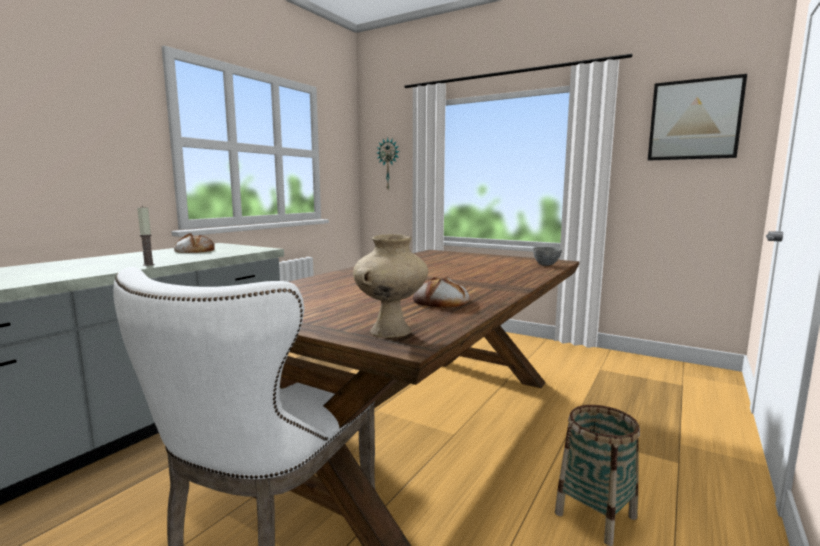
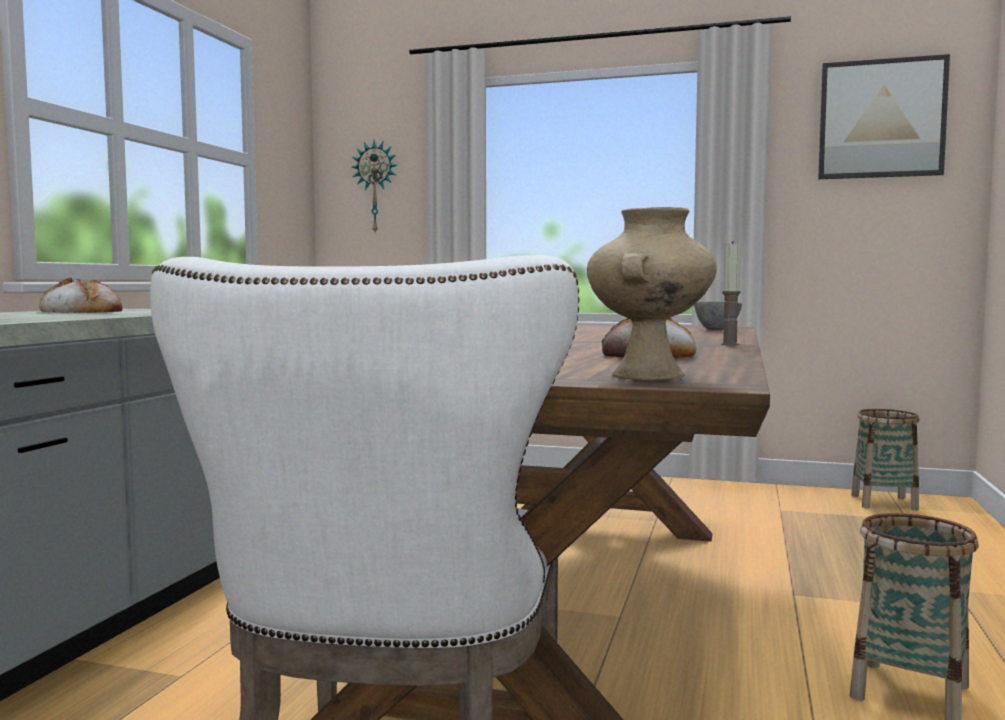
camera: 15 degrees left, 5 degrees down
candle [137,206,155,266] -> candle moved to [721,241,741,345]
none -> basket [851,409,920,511]

